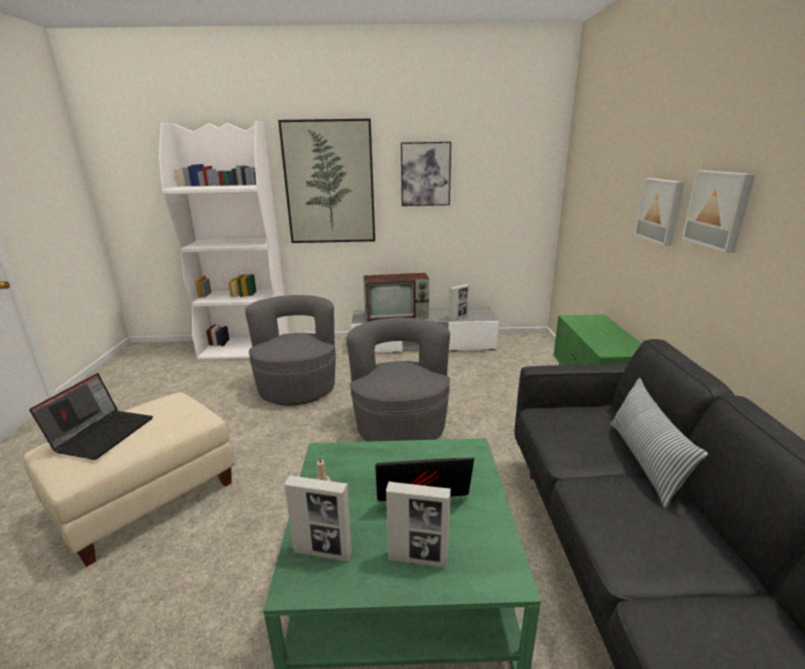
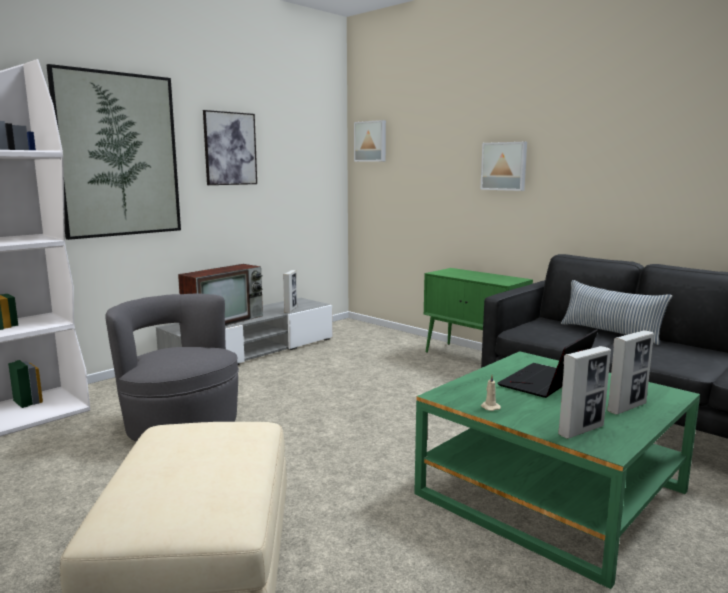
camera: 45 degrees left, 10 degrees down
laptop [29,373,153,460] -> none
grey armchair [347,318,450,442] -> none
picture [682,170,755,253] -> picture moved to [354,120,386,162]

